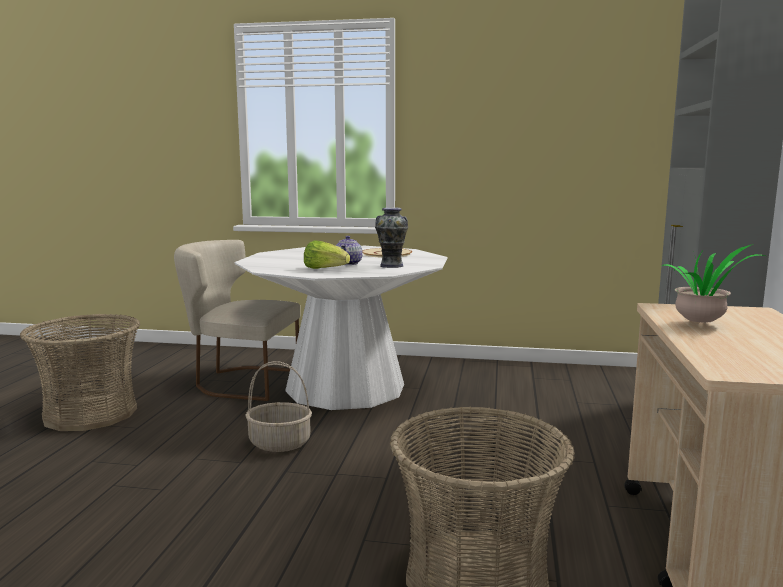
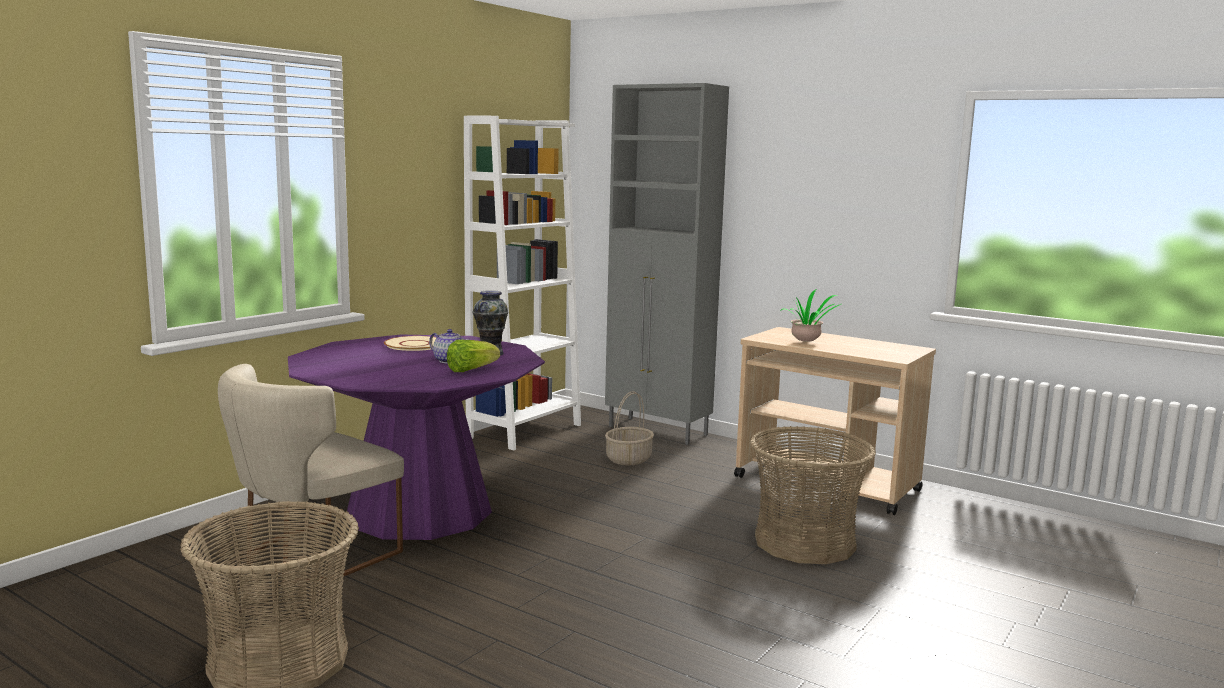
camera: 65 degrees left, 0 degrees up
white dining table [234,246,447,410] -> purple dining table [288,334,545,540]
basket [245,361,312,452] -> basket moved to [605,391,654,466]
none -> white bookcase [464,116,581,450]

